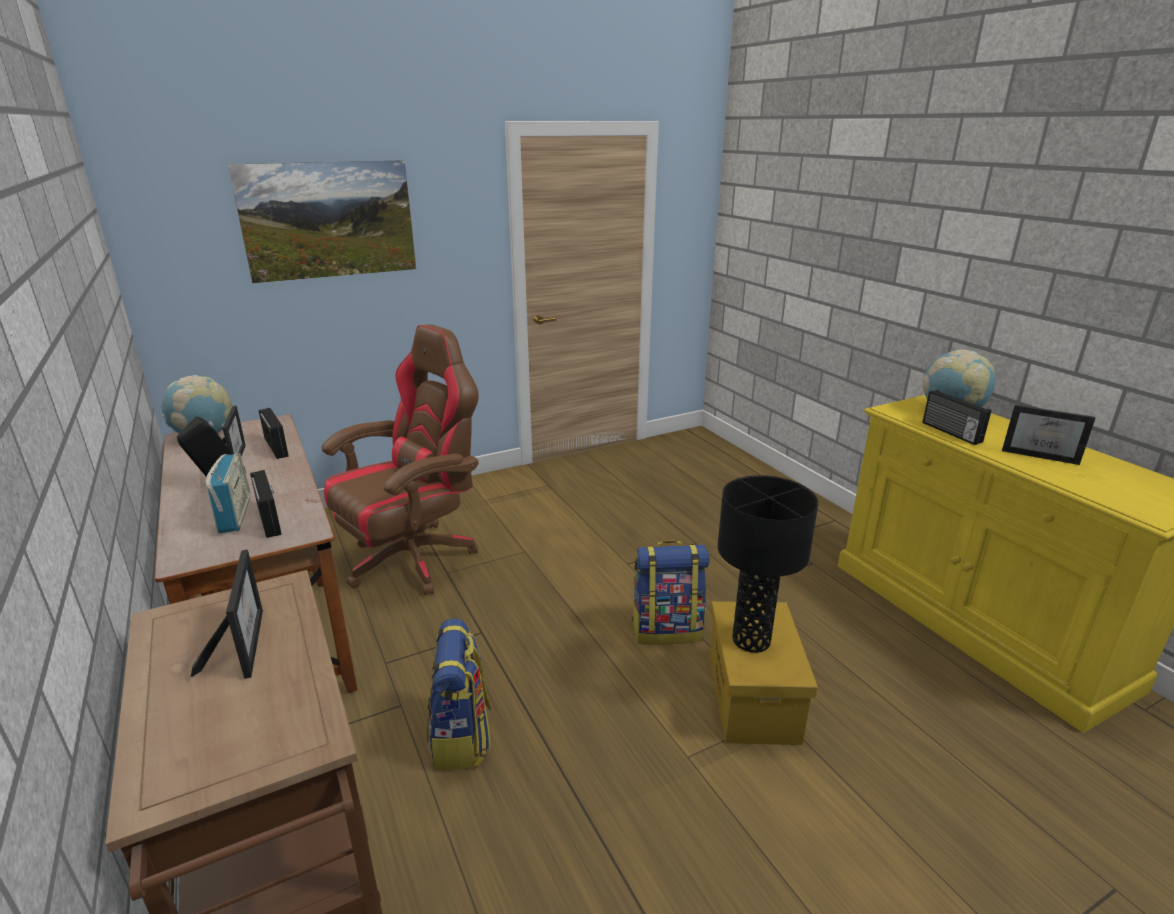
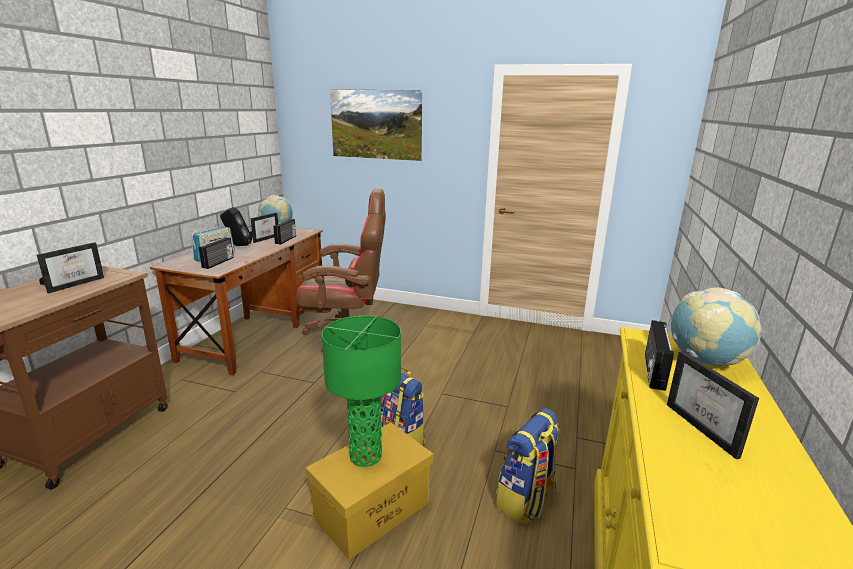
camera: 45 degrees right, 5 degrees down
backpack [426,619,491,770] -> backpack moved to [496,408,560,524]
black table lamp [718,475,818,653] -> green table lamp [322,315,401,467]

